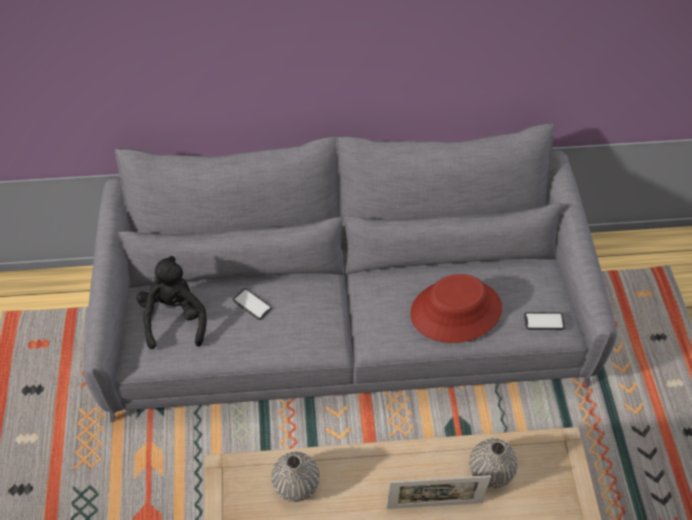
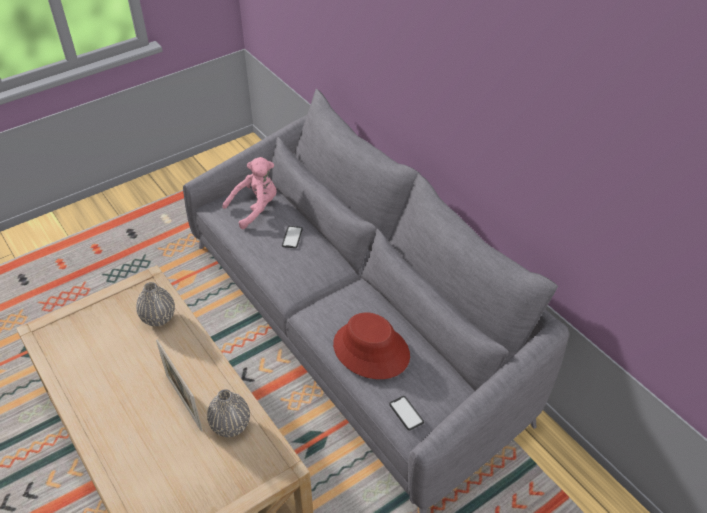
camera: 60 degrees right, 10 degrees down
black plush toy [136,256,207,349] -> pink plush toy [222,157,277,229]

